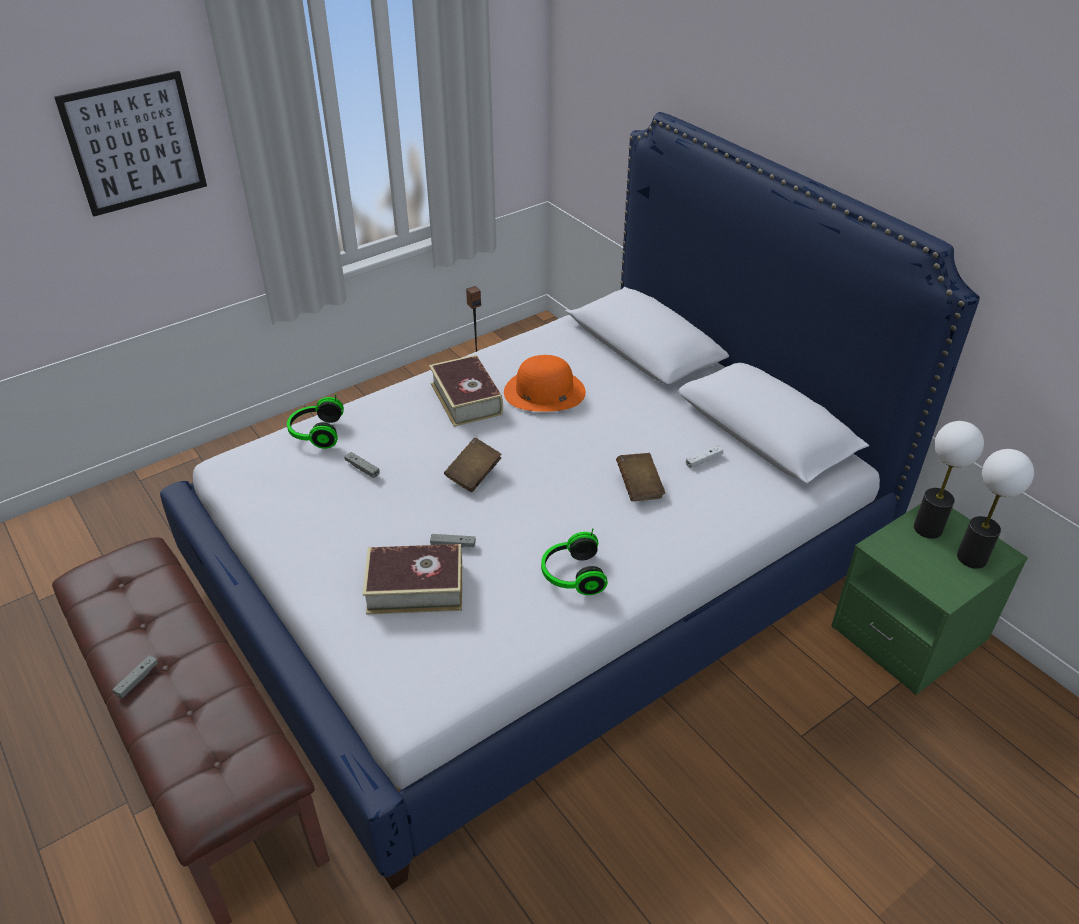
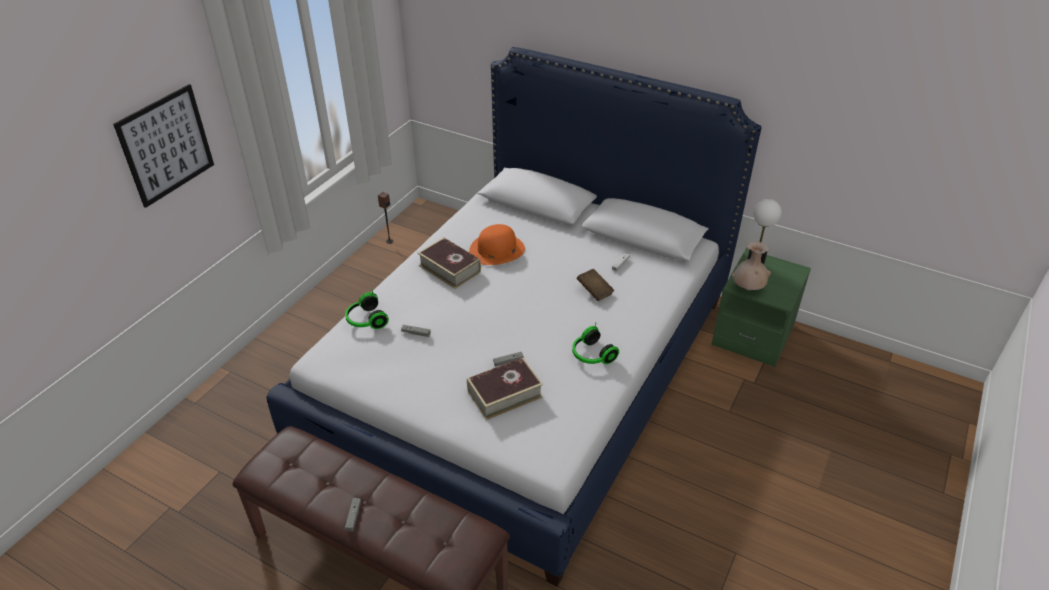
camera: 25 degrees left, 0 degrees up
brown book [444,438,501,492] -> none
table lamp [957,449,1034,569] -> none
none -> beige vase [732,242,771,290]

